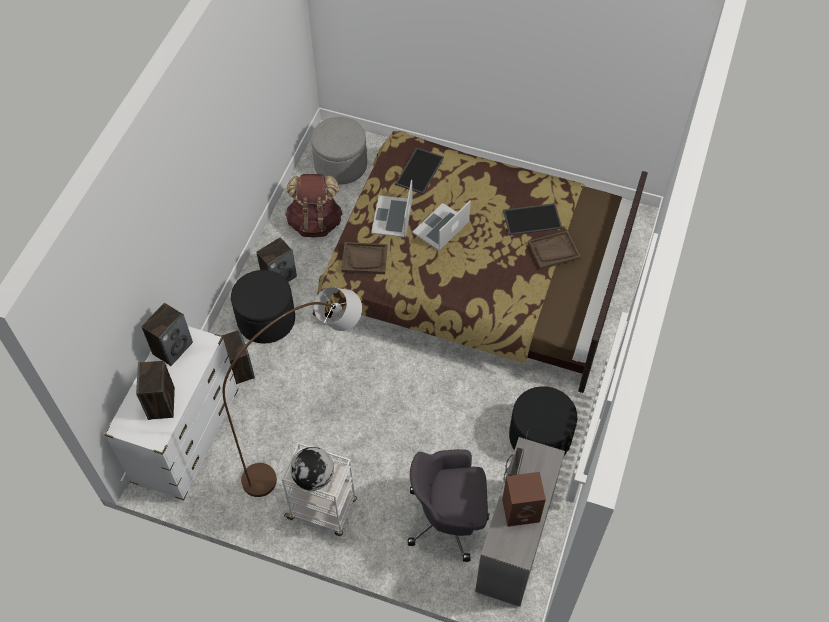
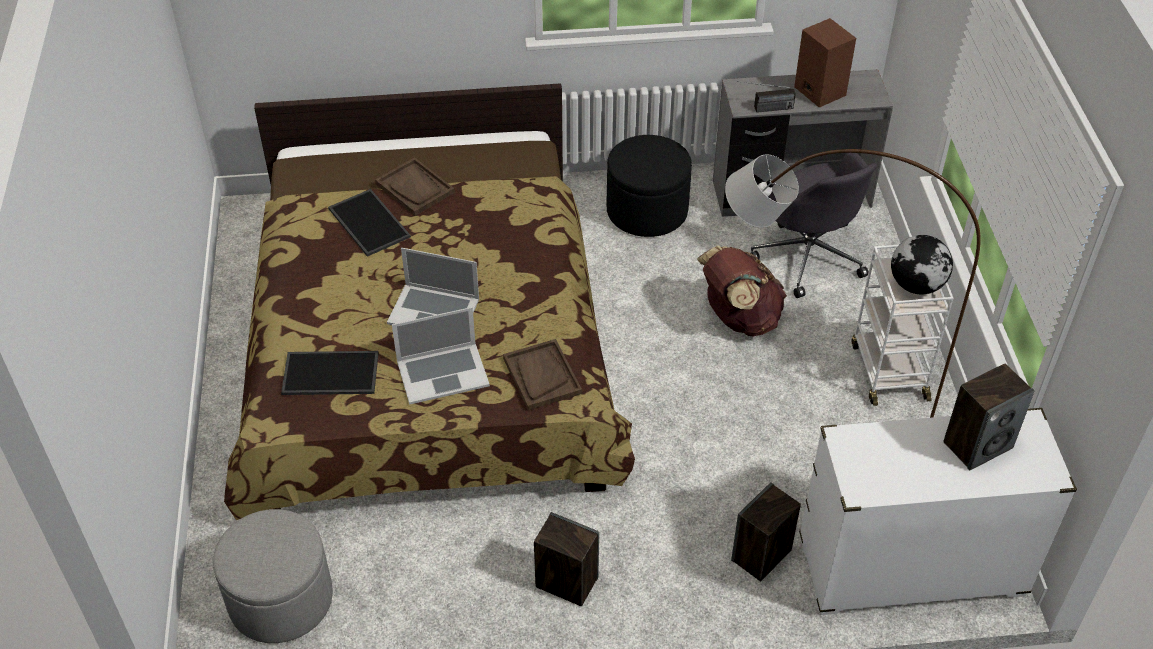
camera: 115 degrees left, 10 degrees down
speaker [141,303,193,366] -> none
black ottoman [231,270,295,344] -> none
brown backpack [285,174,343,237] -> brown backpack moved to [697,246,787,336]

